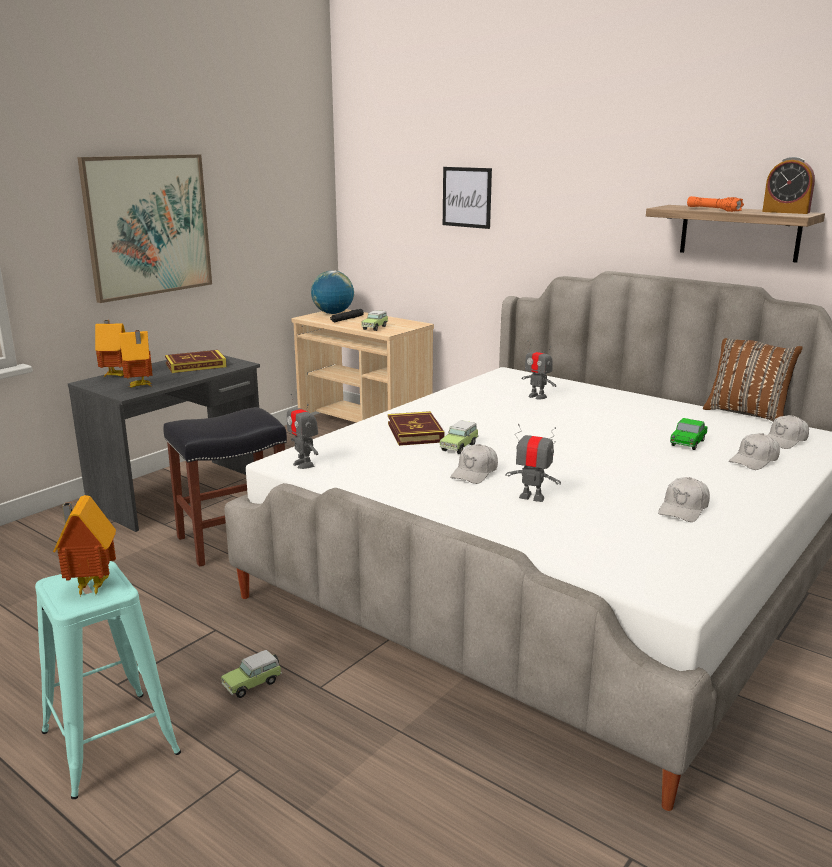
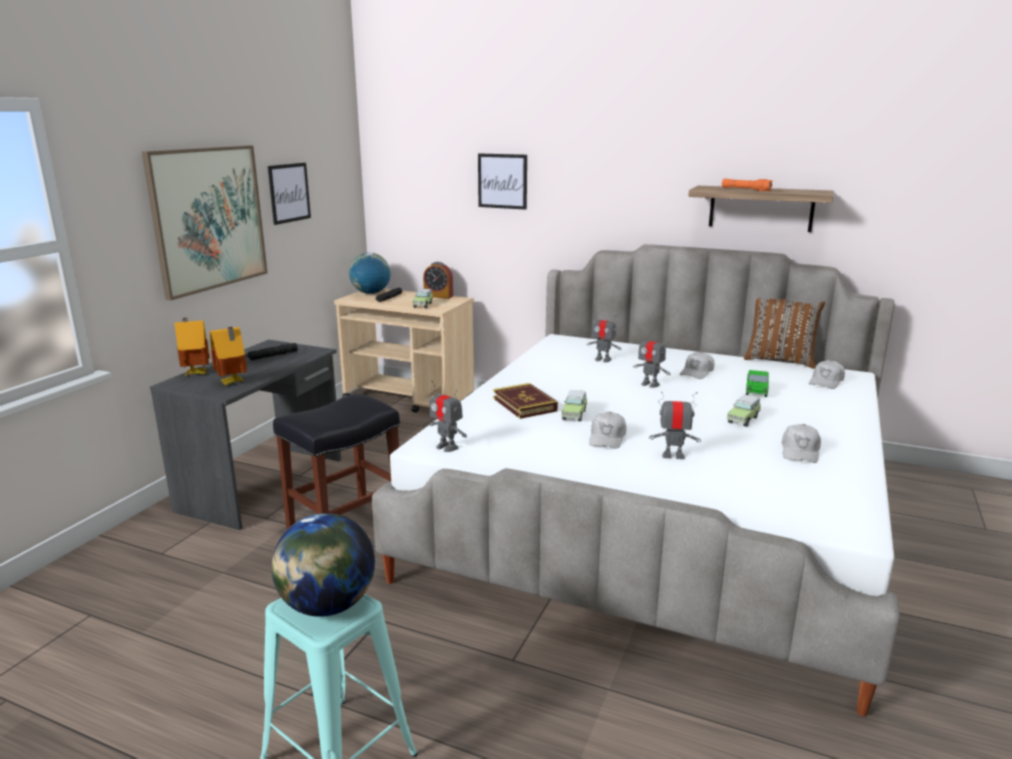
camera: 15 degrees left, 0 degrees up
toy house [53,495,116,596] -> globe [271,513,375,617]
book [165,350,227,373] -> black flashlight [247,343,298,360]
toy car [221,650,282,698] -> toy car moved to [727,394,761,427]
white cap [729,433,780,470] -> white cap moved to [680,351,715,379]
alarm clock [762,157,815,214] -> alarm clock moved to [423,262,453,299]
none -> picture [268,163,311,225]
none -> toy robot [633,330,670,388]

